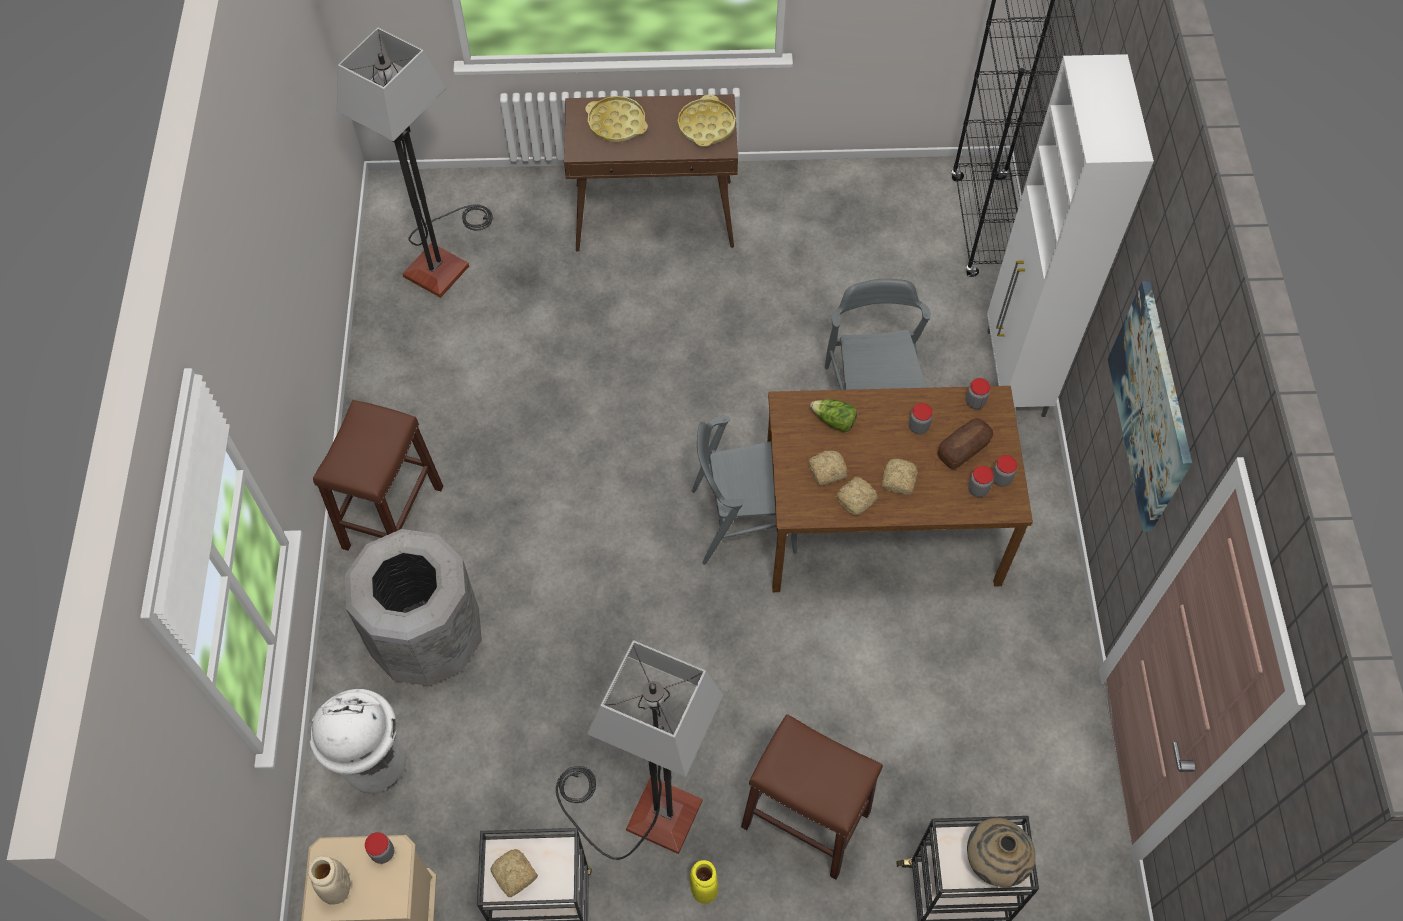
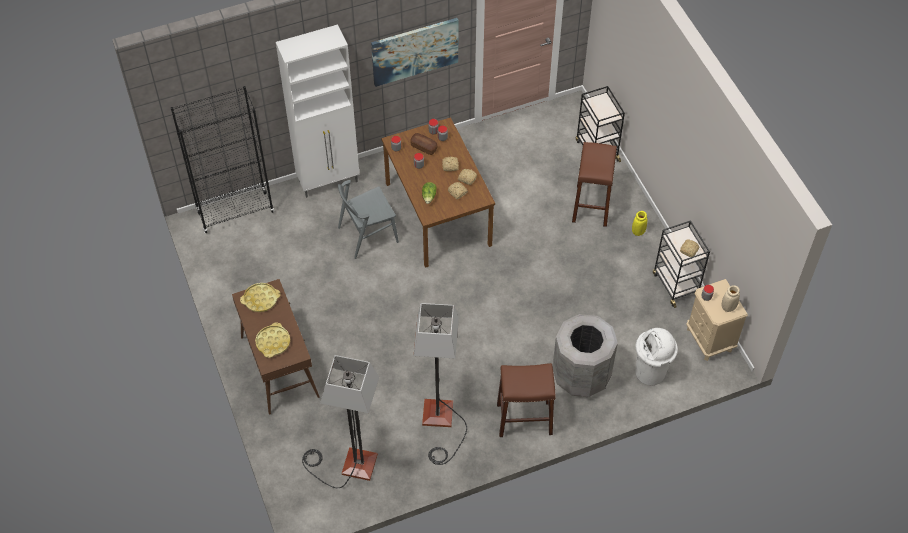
camera: 110 degrees left, 5 degrees down
floor lamp [556,640,723,860] -> floor lamp moved to [414,303,467,465]
grey chair [691,416,797,565] -> none
beige vase [967,818,1035,887] -> none

